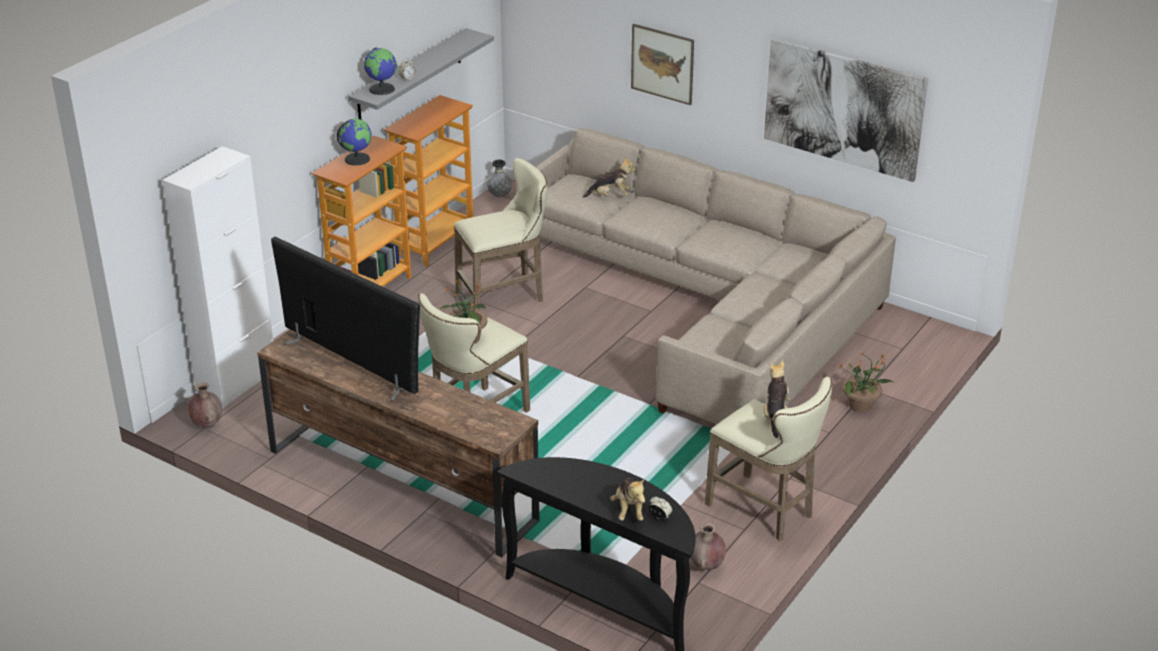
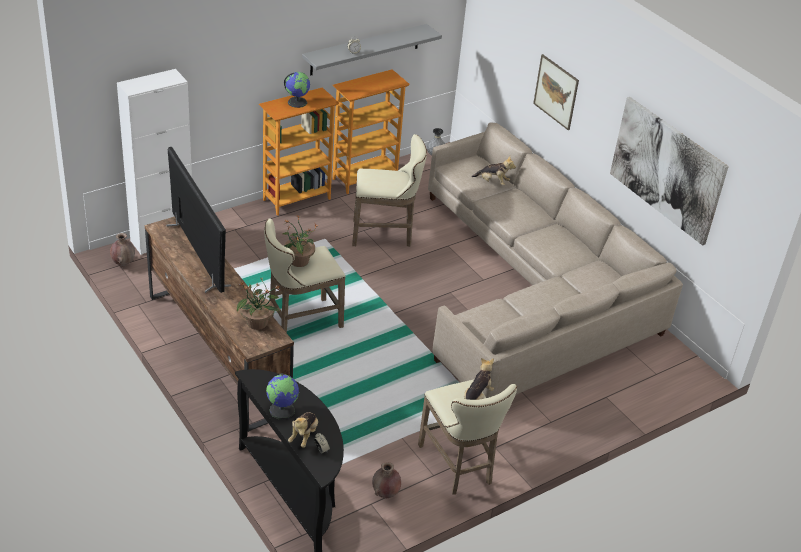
camera: 20 degrees right, 5 degrees up
globe [364,47,397,95] -> globe moved to [266,373,299,420]
potted plant [838,351,894,413] -> potted plant moved to [237,279,280,330]

